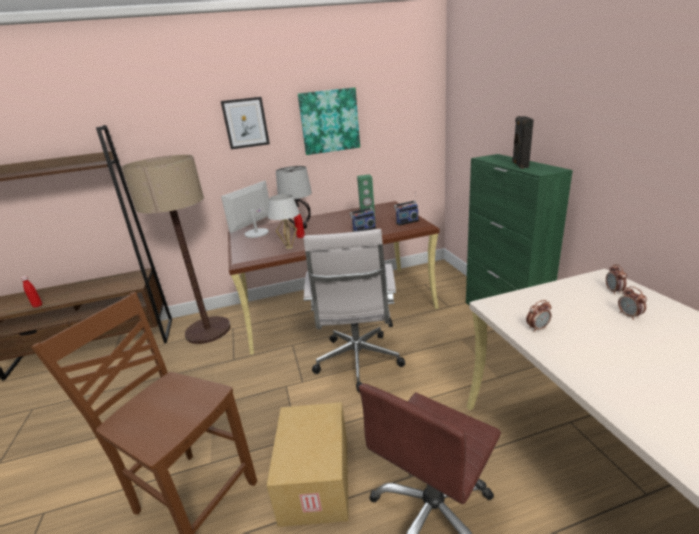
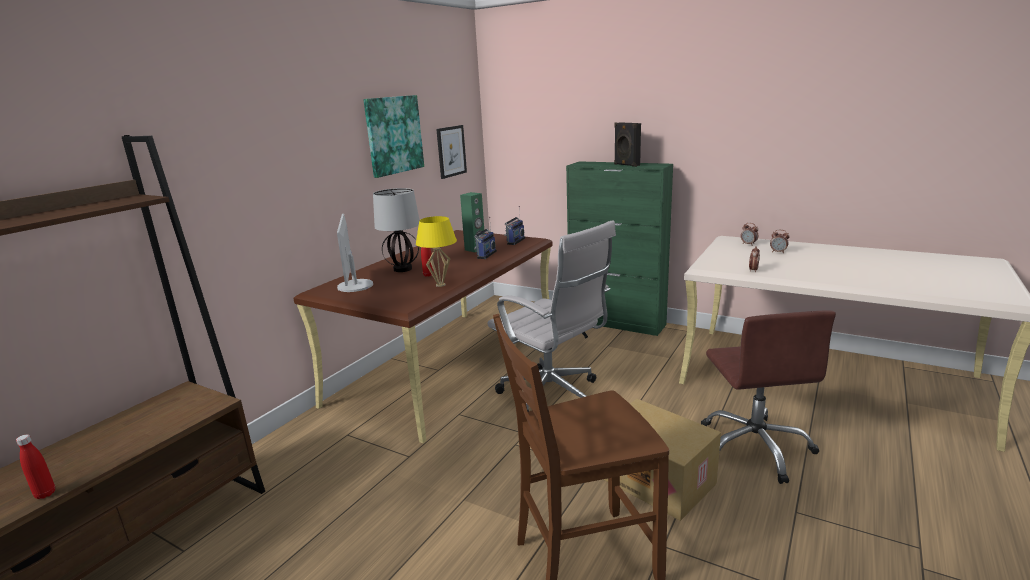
camera: 45 degrees left, 5 degrees down
floor lamp [122,155,230,344] -> none
picture [221,97,270,149] -> picture moved to [436,125,467,179]
white table lamp [268,194,300,249] -> yellow table lamp [416,216,457,287]

